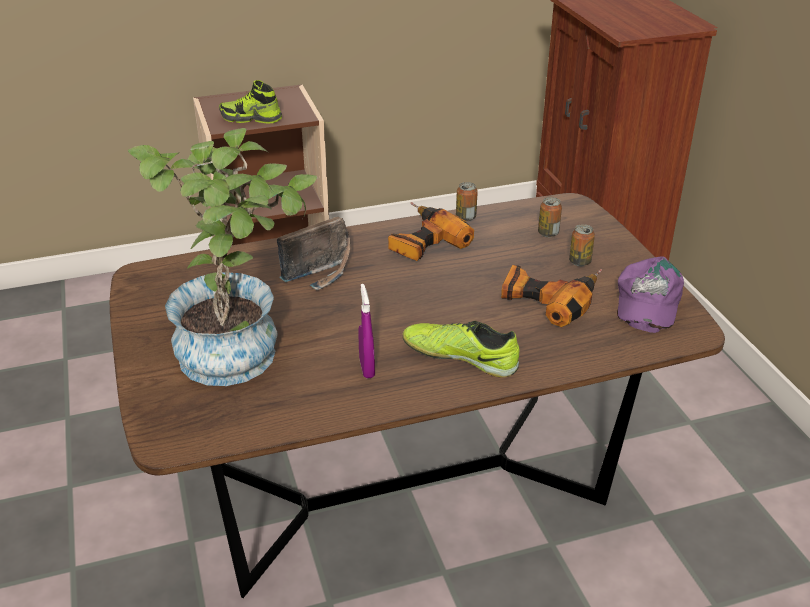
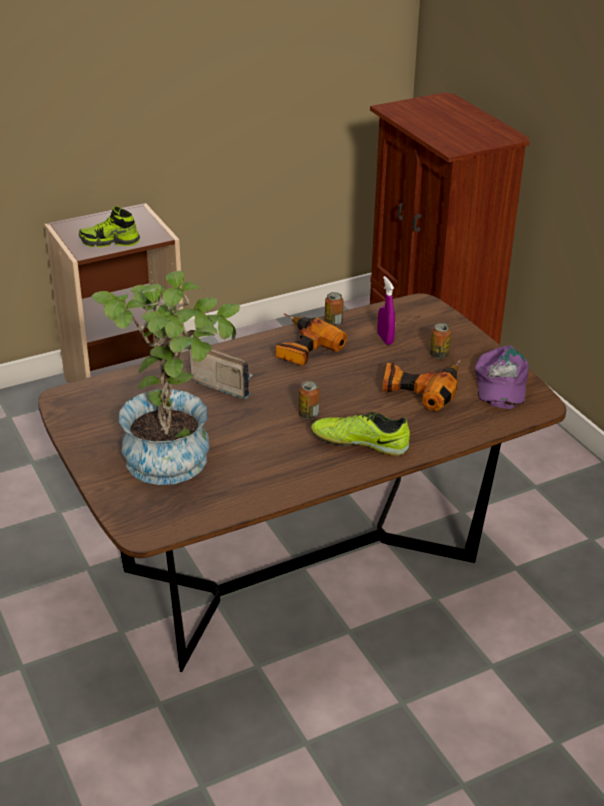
camera: 10 degrees left, 0 degrees up
radio [277,217,350,290] -> radio turned 105 degrees counterclockwise [189,349,253,399]
purple spray bottle [358,284,375,378] -> purple spray bottle moved to [377,276,395,345]
can [538,197,562,237] -> can moved to [299,381,320,419]

